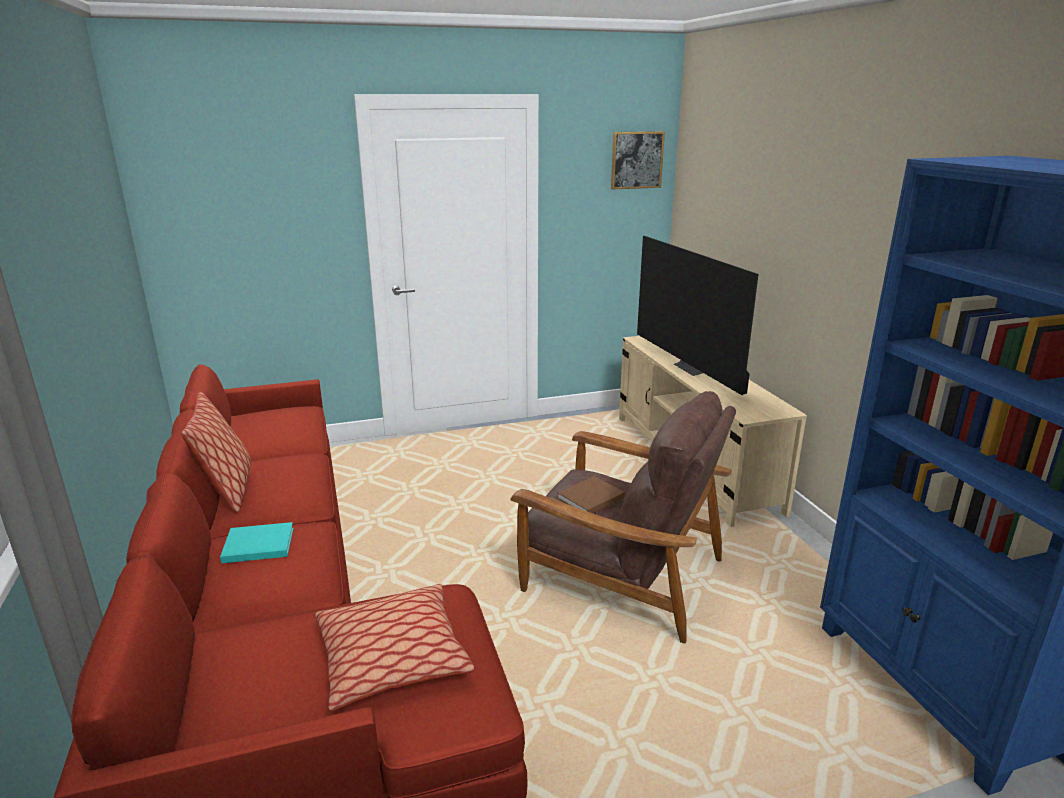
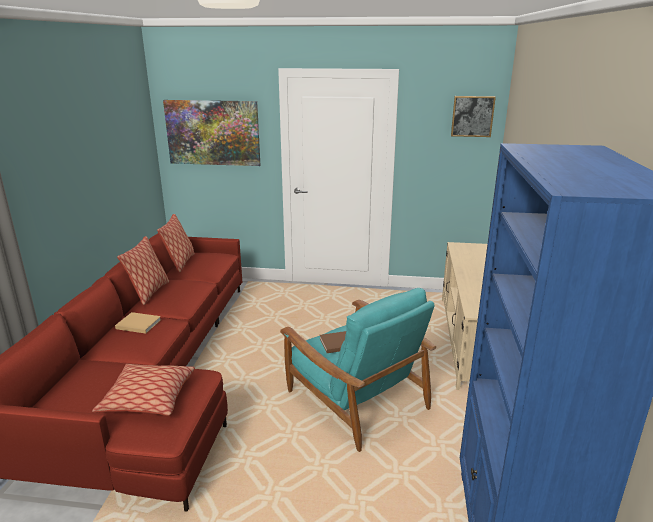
camera: 25 degrees right, 0 degrees up
turquoise book [220,522,294,563] -> beige book [115,312,161,334]
brown armchair [511,391,736,643] -> turquoise armchair [280,288,436,452]
television [637,236,758,395] -> none
none -> pillow [157,214,195,272]
none -> picture [163,100,260,166]

